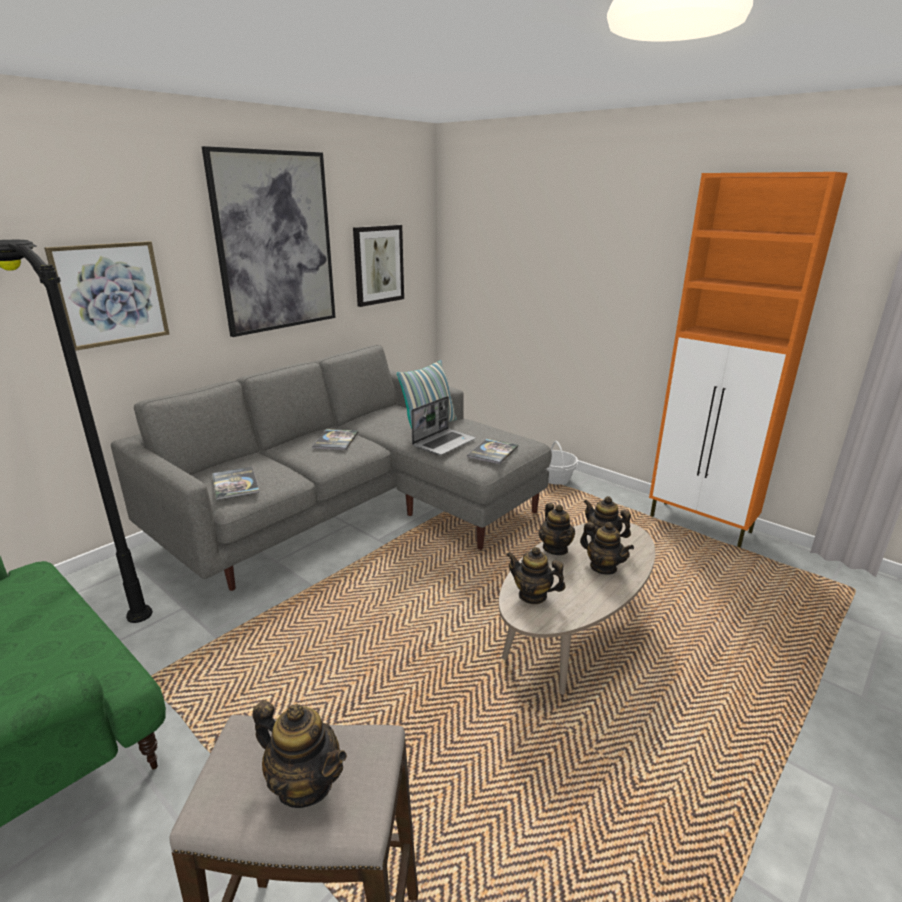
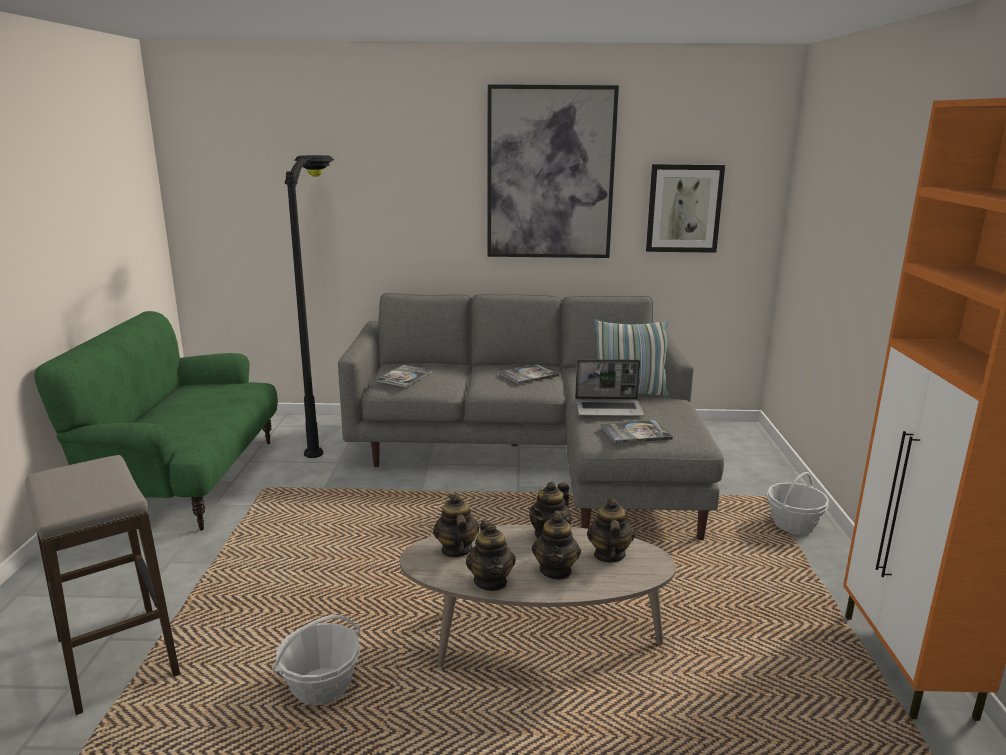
camera: 50 degrees right, 5 degrees down
picture [44,241,169,351] -> none
teapot [253,701,347,808] -> teapot moved to [466,520,516,591]
none -> basket [272,615,360,705]

